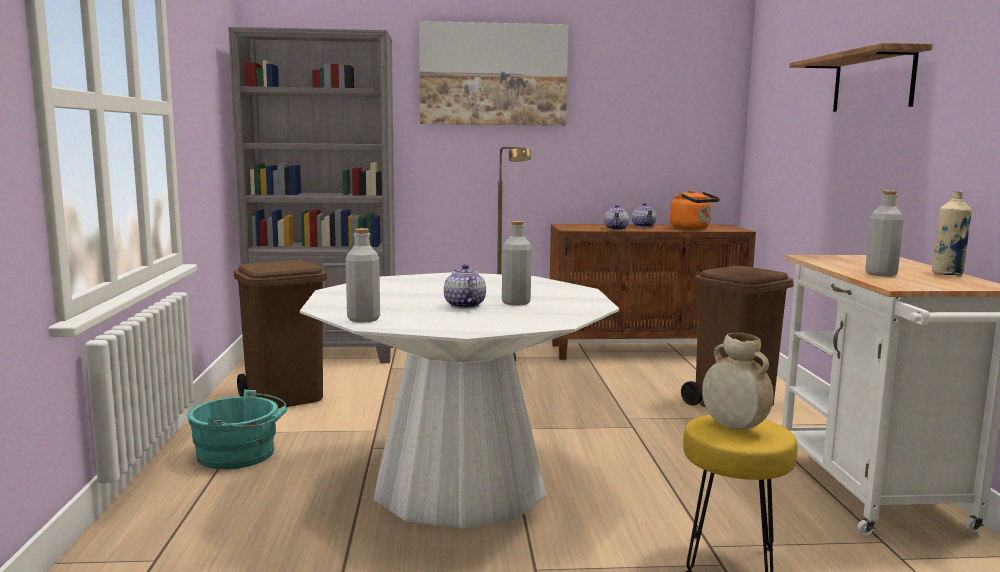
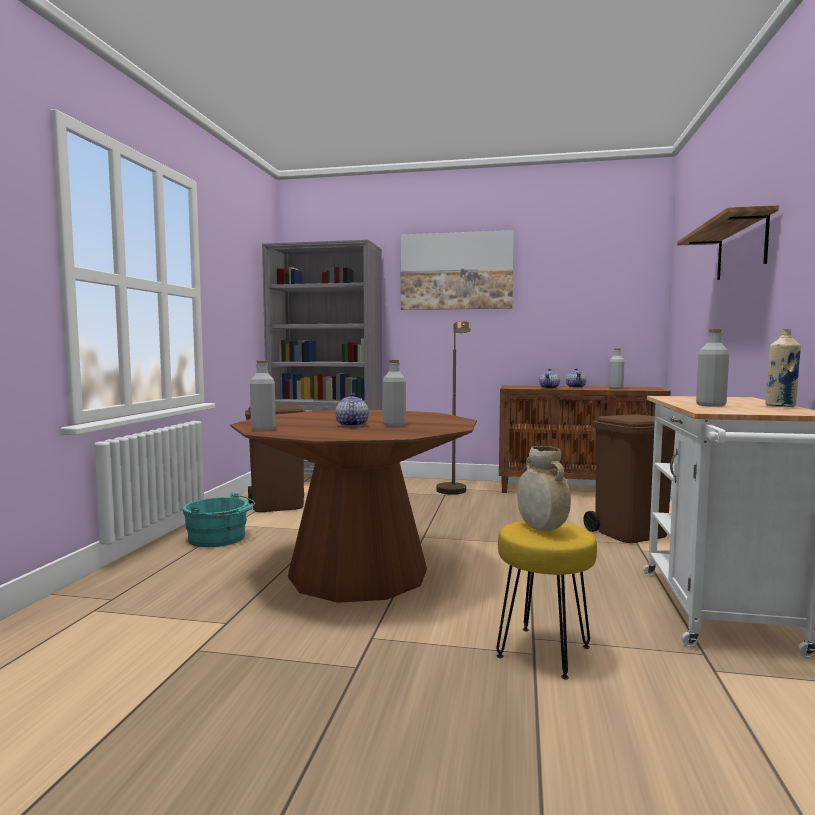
camera: 15 degrees right, 5 degrees down
white dining table [300,272,619,529] -> brown dining table [230,410,477,603]
orange kettle [670,190,720,230] -> grey bottle [608,349,624,389]

